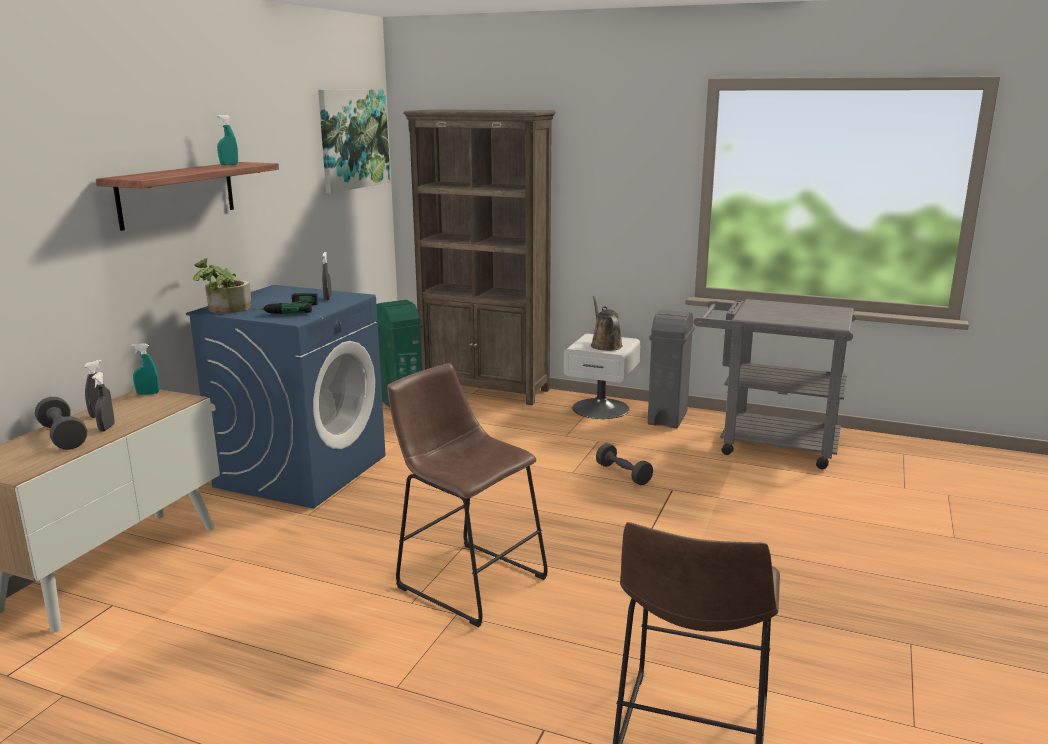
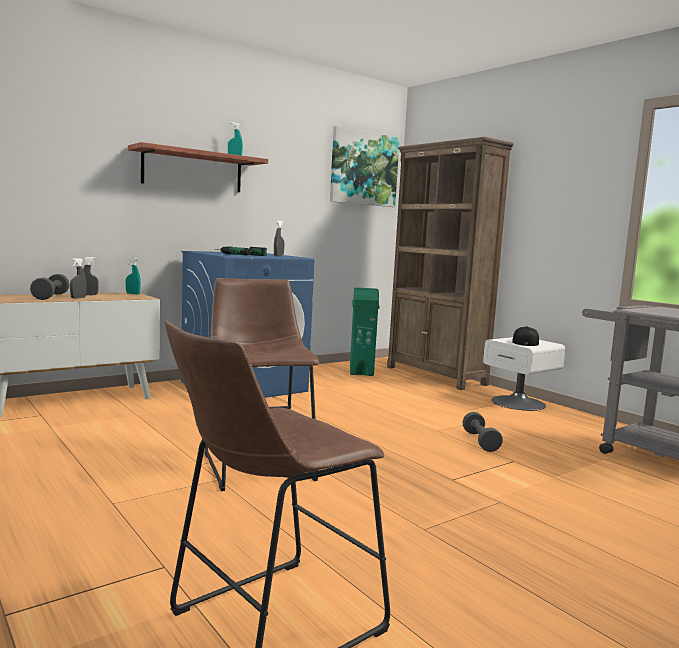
camera: 30 degrees right, 10 degrees down
potted plant [193,258,252,313] -> none
brown watering can [591,296,623,351] -> black cap [512,326,539,346]
grey trash can [648,310,695,428] -> none

